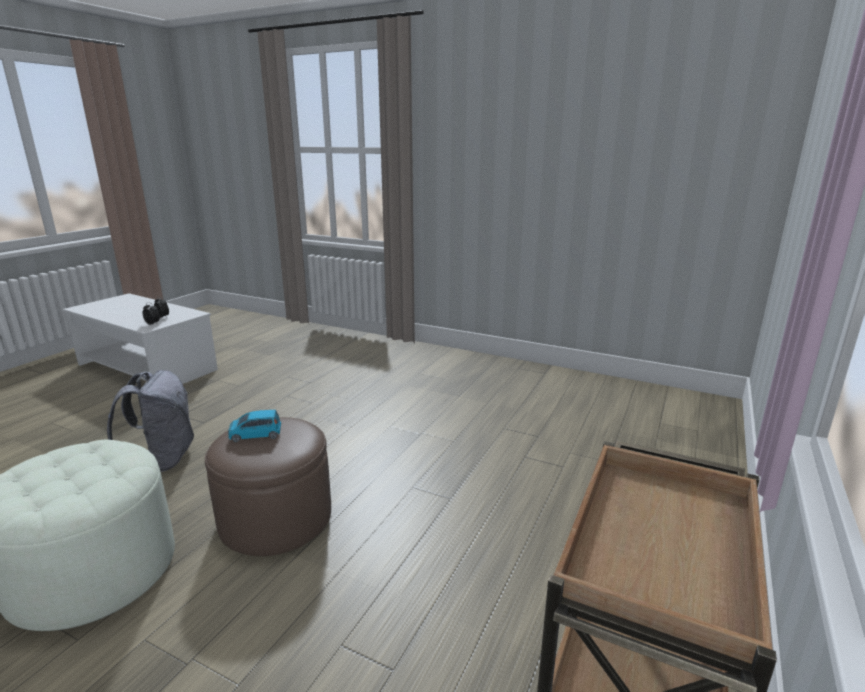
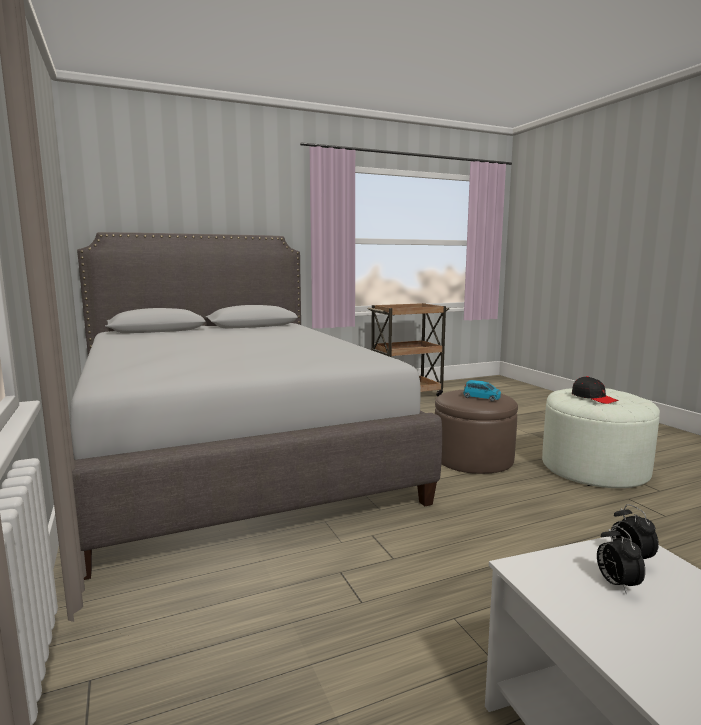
camera: 140 degrees left, 10 degrees down
grey backpack [107,370,194,472] -> none
none -> grey bed [70,232,442,580]
none -> black cap [572,376,619,404]

